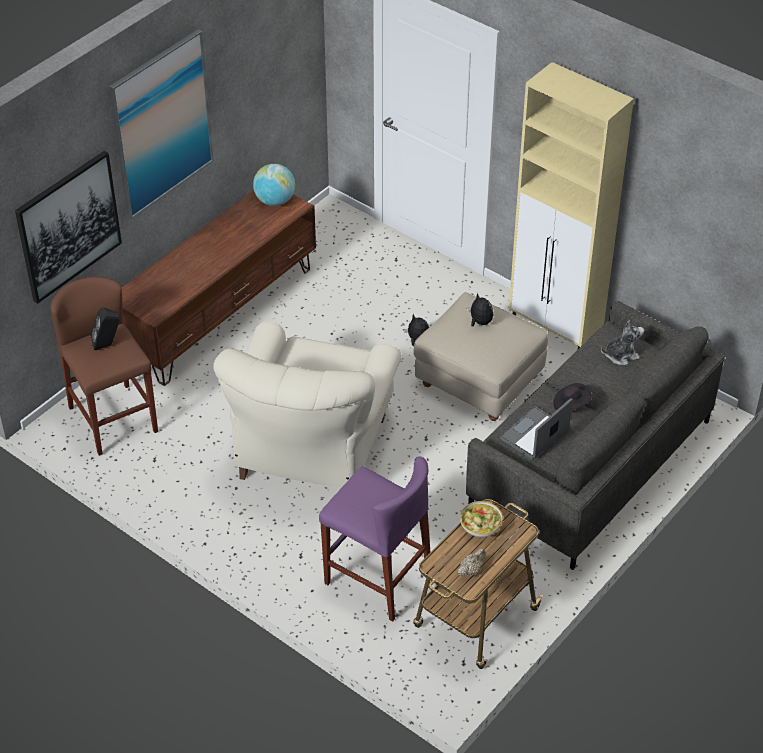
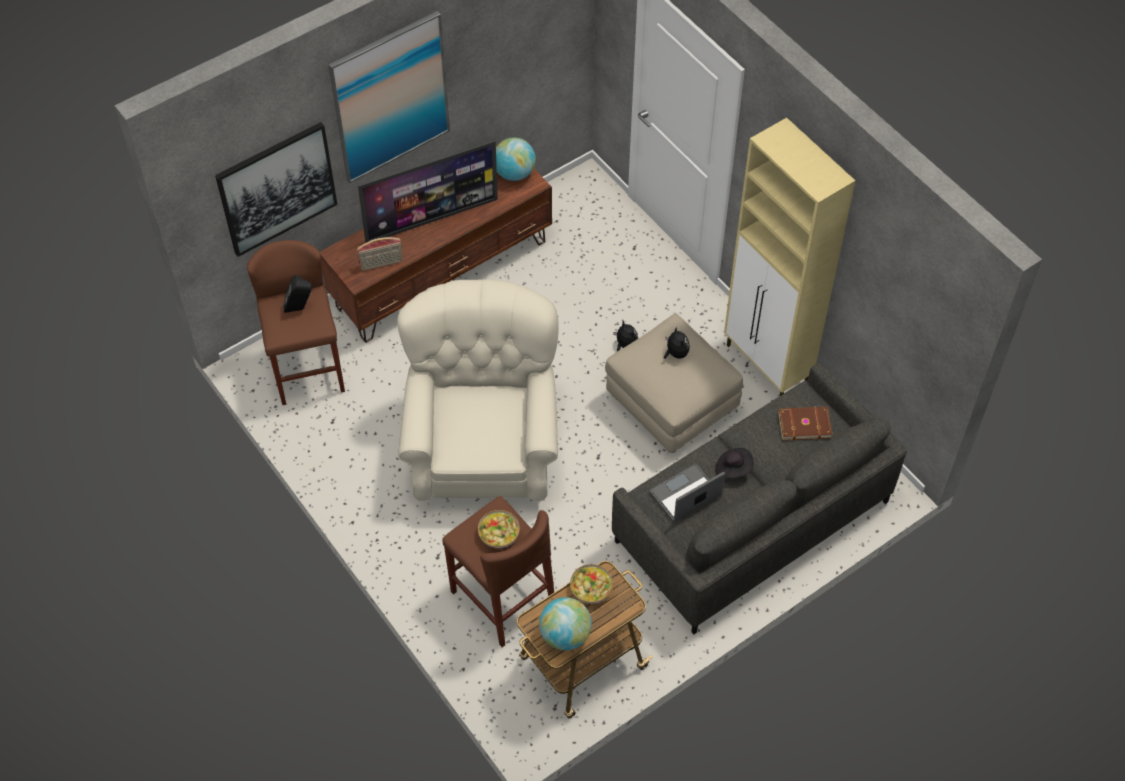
camera: 15 degrees right, 10 degrees up
beige armchair [213,322,402,489] -> beige armchair turned 150 degrees clockwise [397,279,559,501]
purple stool [319,456,430,622] -> brown stool [442,496,554,647]
beige teapot [458,548,486,576] -> globe [539,597,592,650]
plush toy [601,320,644,365] -> brown book [778,407,832,440]
none -> radio [357,237,403,271]
none -> television [358,141,498,243]
none -> bowl [478,510,520,548]

